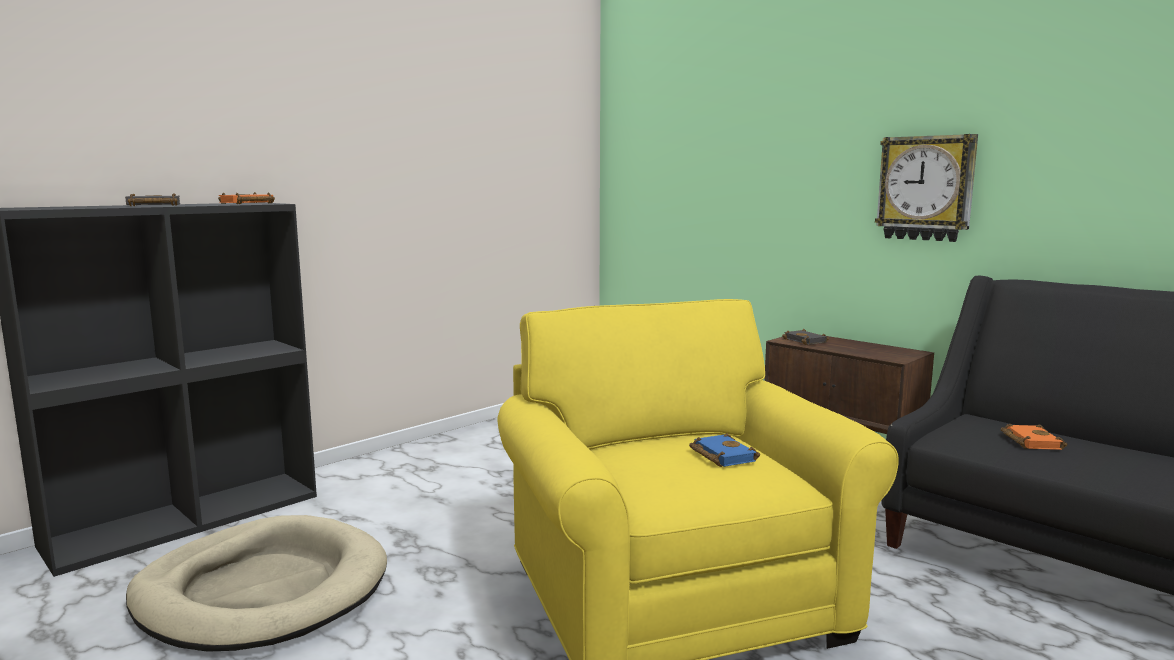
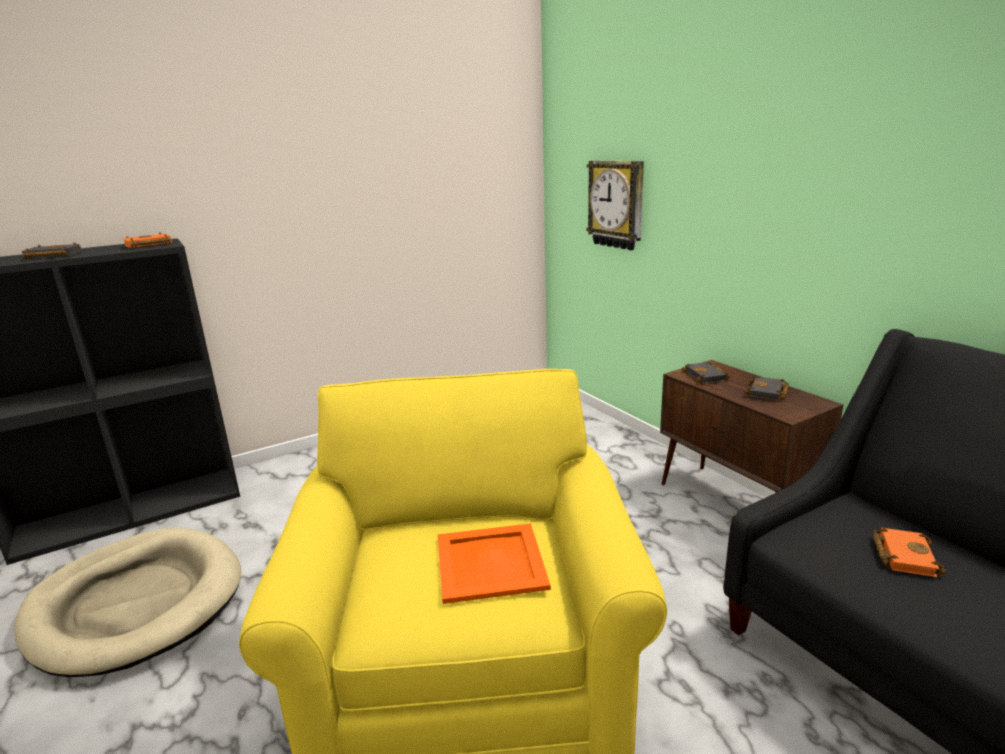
camera: 15 degrees right, 10 degrees up
blue book [689,433,760,467] -> orange tray [437,523,551,604]
wall clock [875,134,978,242] -> wall clock moved to [586,160,644,250]
none -> black book [745,376,789,401]

